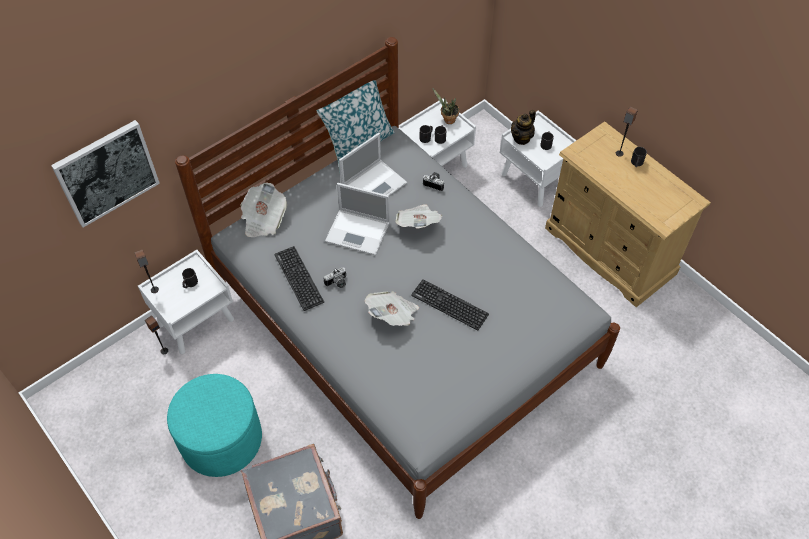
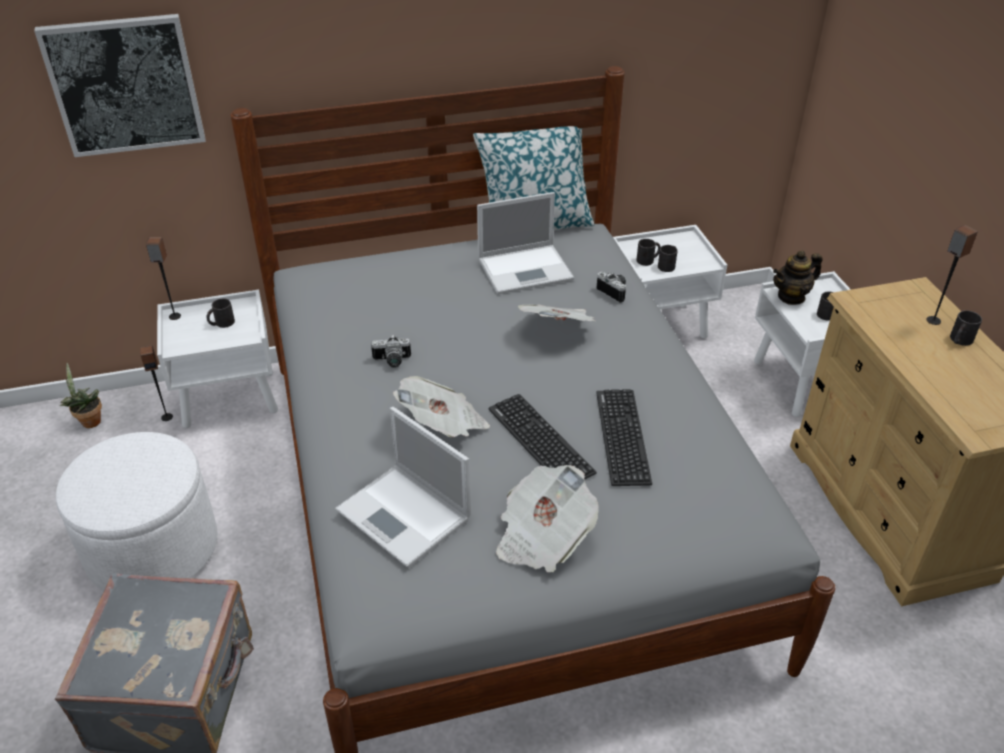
camera: 25 degrees right, 15 degrees down
turquoise ottoman [167,374,262,477] -> white ottoman [56,432,217,591]
newspaper [240,183,287,237] -> newspaper moved to [496,465,599,572]
keyboard [274,246,324,311] -> keyboard moved to [596,389,652,486]
laptop [325,183,390,255] -> laptop moved to [335,407,471,568]
potted plant [432,88,459,124] -> potted plant moved to [60,363,102,428]

